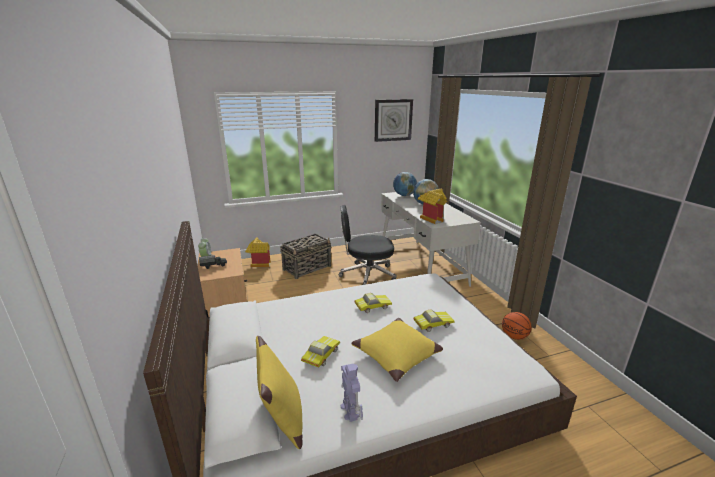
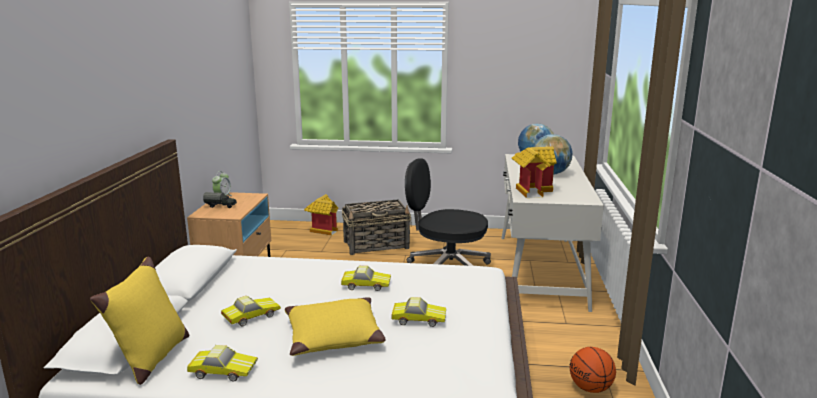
camera: 25 degrees right, 5 degrees down
toy robot [340,363,363,422] -> toy car [187,345,258,381]
wall clock [375,99,413,142] -> none

